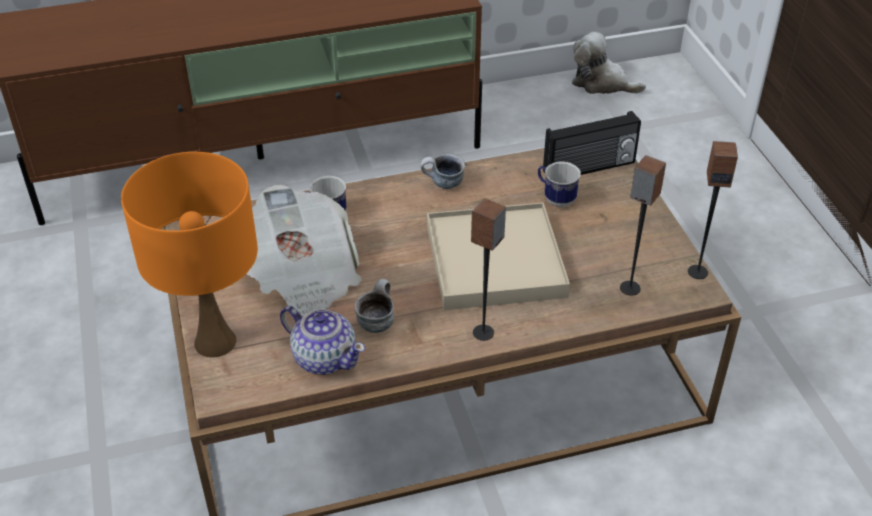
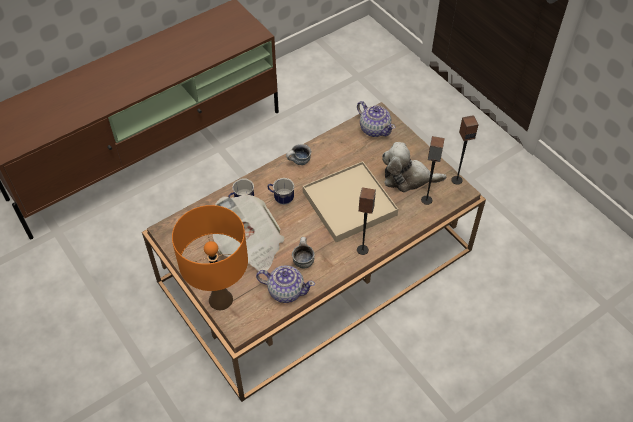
camera: 20 degrees left, 10 degrees up
mug [538,162,581,207] -> mug moved to [267,178,294,205]
radio [543,111,641,175] -> teapot [357,101,395,137]
plush toy [572,32,646,94] -> plush toy moved to [382,142,446,192]

